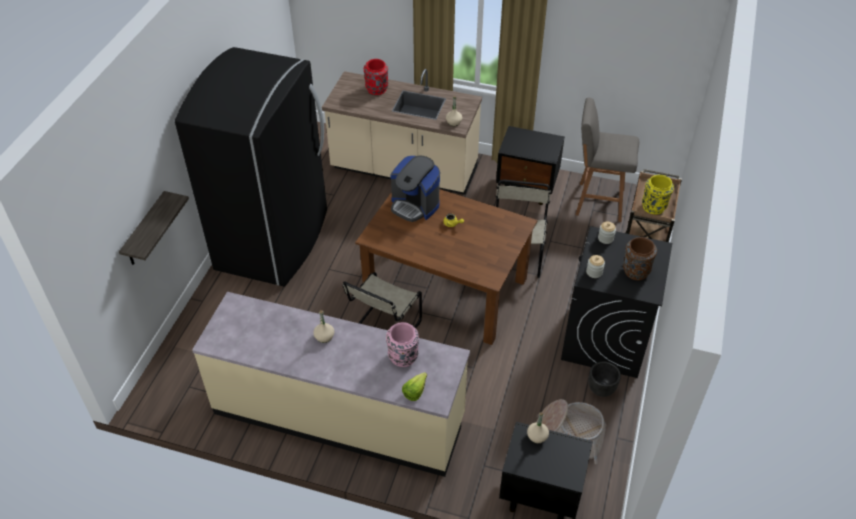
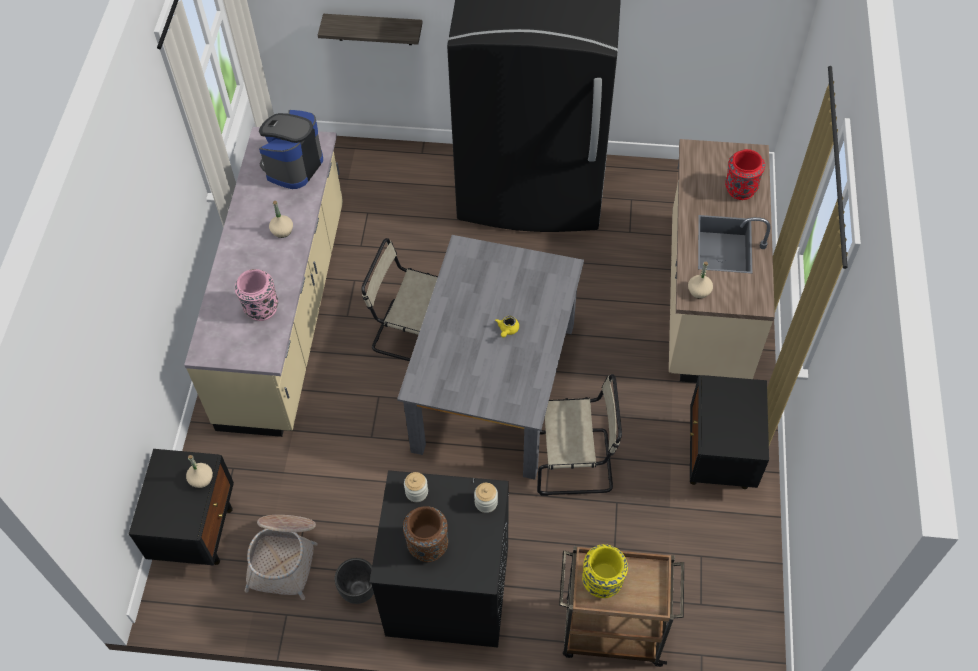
camera: 80 degrees right, 10 degrees up
brown dining table [355,189,538,345] -> grey dining table [397,235,584,480]
coffee machine [391,155,440,222] -> coffee machine moved to [259,110,323,189]
lettuce [402,372,427,401] -> none
grey stool [575,97,639,222] -> none

